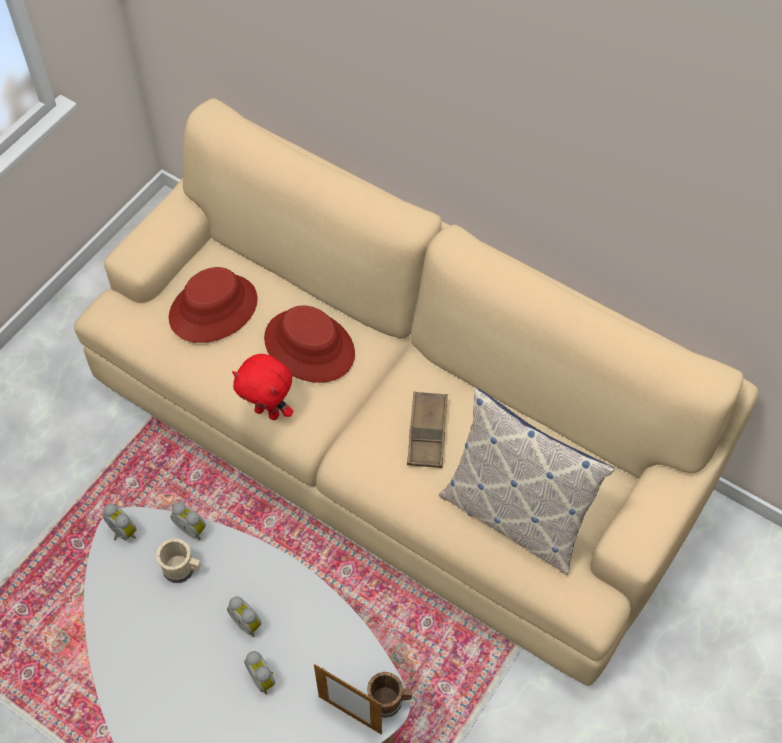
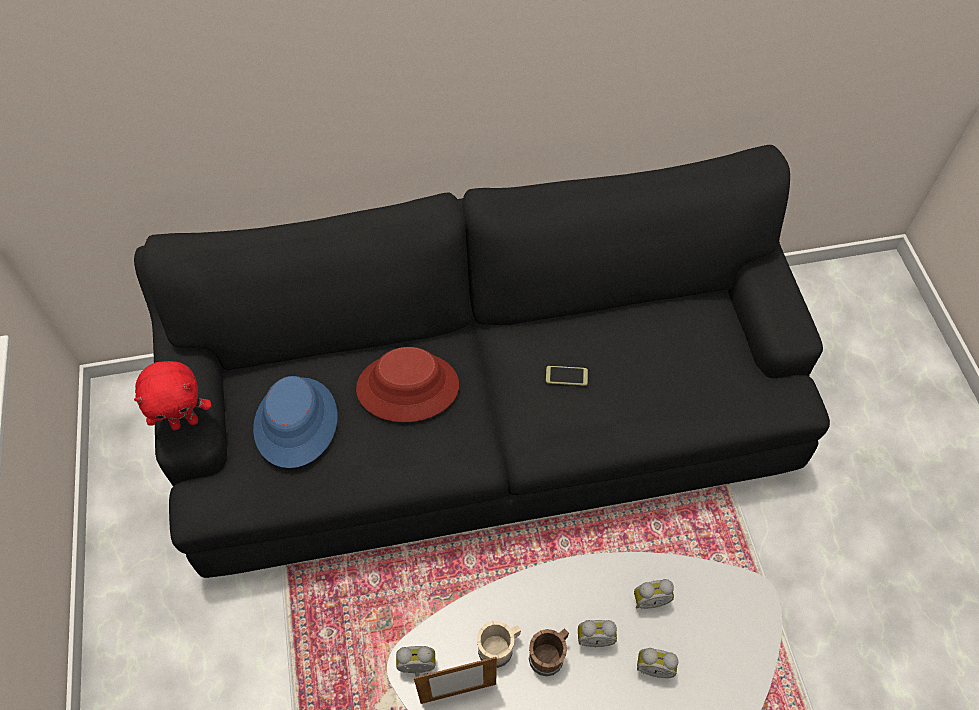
camera: 45 degrees left, 0 degrees up
beige sofa [74,98,759,686] -> black sofa [134,145,830,578]
red hat [169,267,258,343] -> blue hat [253,376,338,468]
alarm clock [171,502,206,540] -> alarm clock moved to [634,579,674,609]
red plush toy [232,354,293,420] -> red plush toy moved to [134,361,212,430]
picture frame [314,664,382,734] -> picture frame moved to [414,657,497,704]
brown mug [367,672,412,718] -> brown mug moved to [529,629,569,676]
brown tray [407,391,448,468] -> phone [546,366,588,386]
pillow [439,388,615,575] -> none

